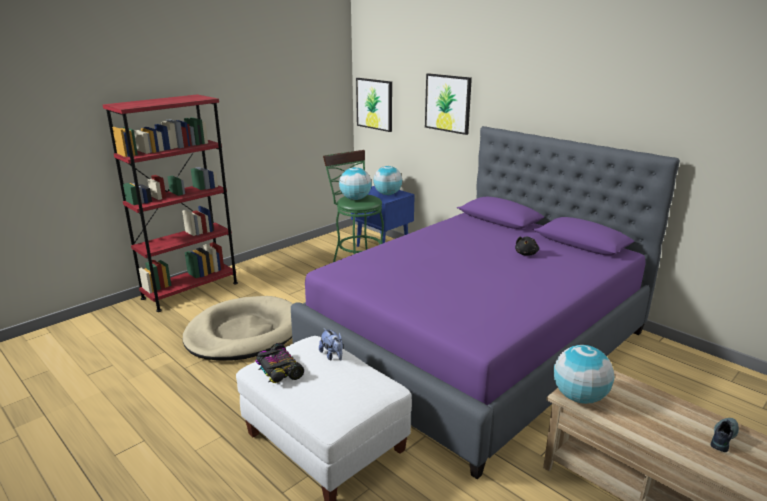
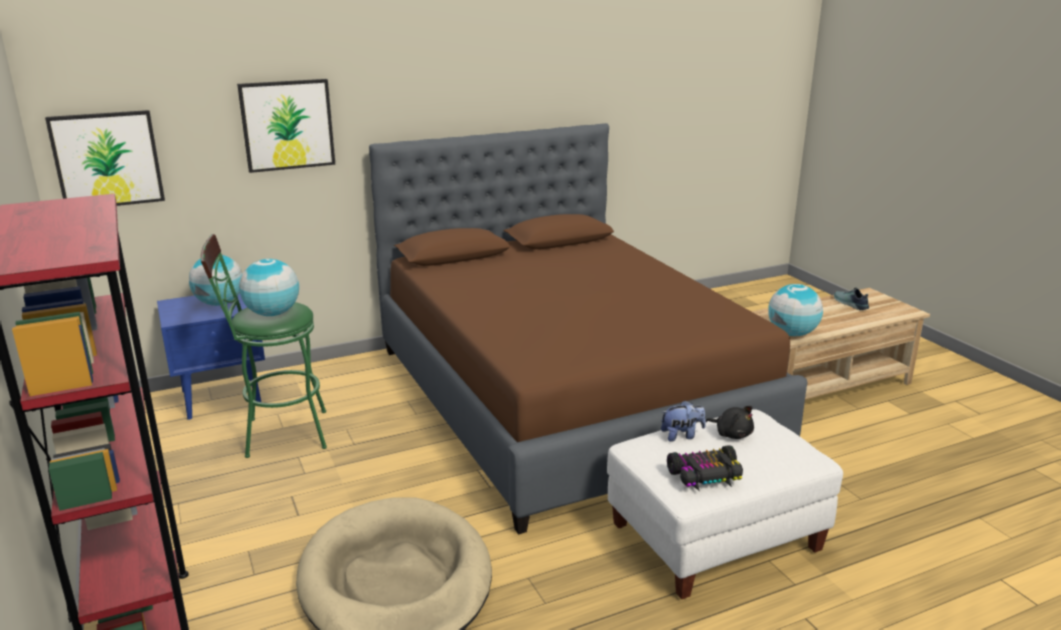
camera: 70 degrees left, 0 degrees up
purple bed [291,126,680,479] -> brown bed [369,123,808,535]
black plush toy [515,236,539,256] -> black plush toy moved to [706,406,754,439]

